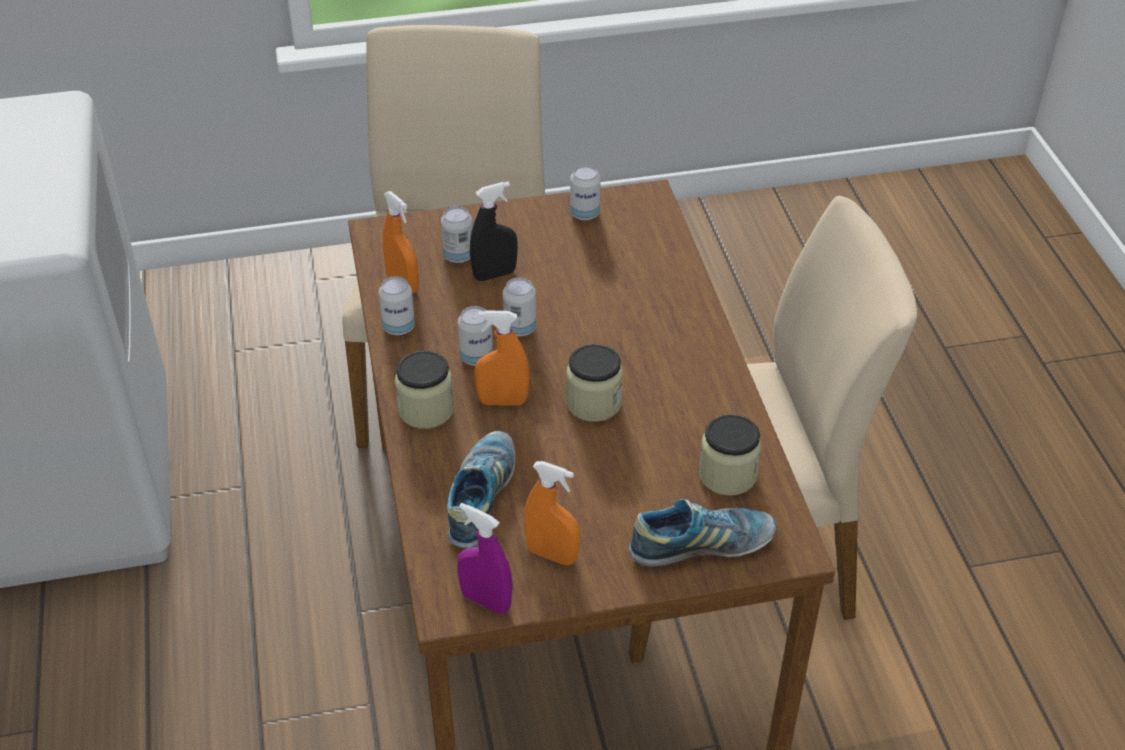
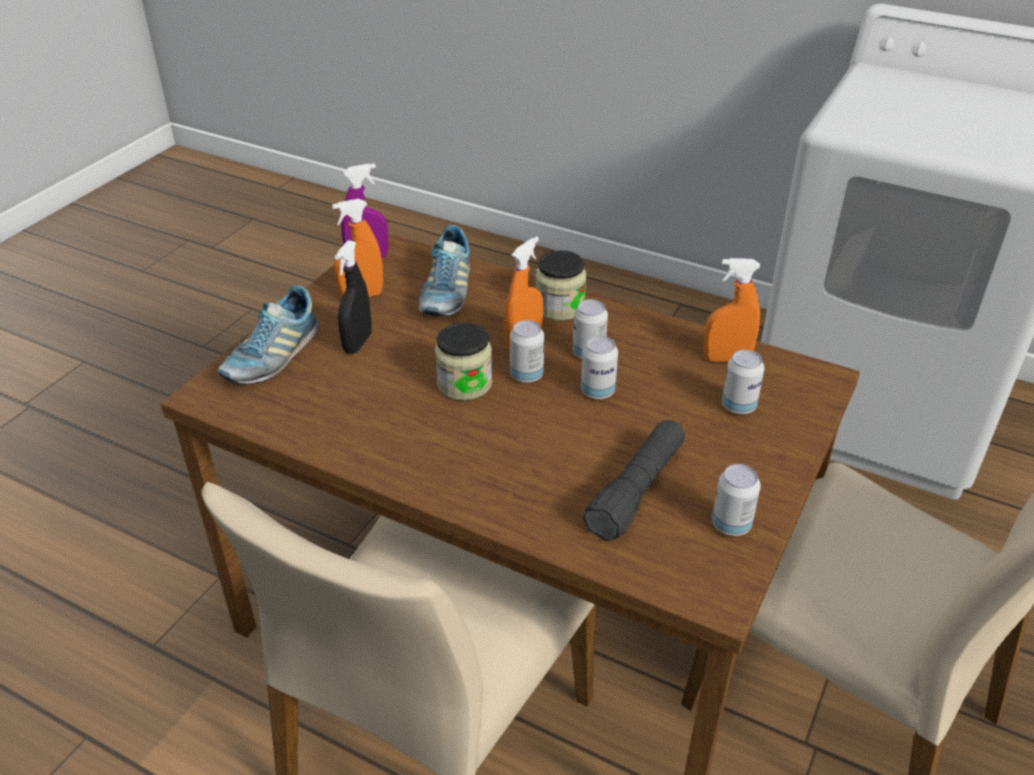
camera: 130 degrees right, 5 degrees down
can [379,276,415,335] -> can moved to [510,320,544,383]
shoe [447,431,515,548] -> shoe turned 45 degrees clockwise [419,225,470,316]
black spray bottle [470,182,518,281] -> black spray bottle moved to [335,240,372,354]
jar [699,414,761,496] -> none
none -> black flashlight [583,420,685,541]

